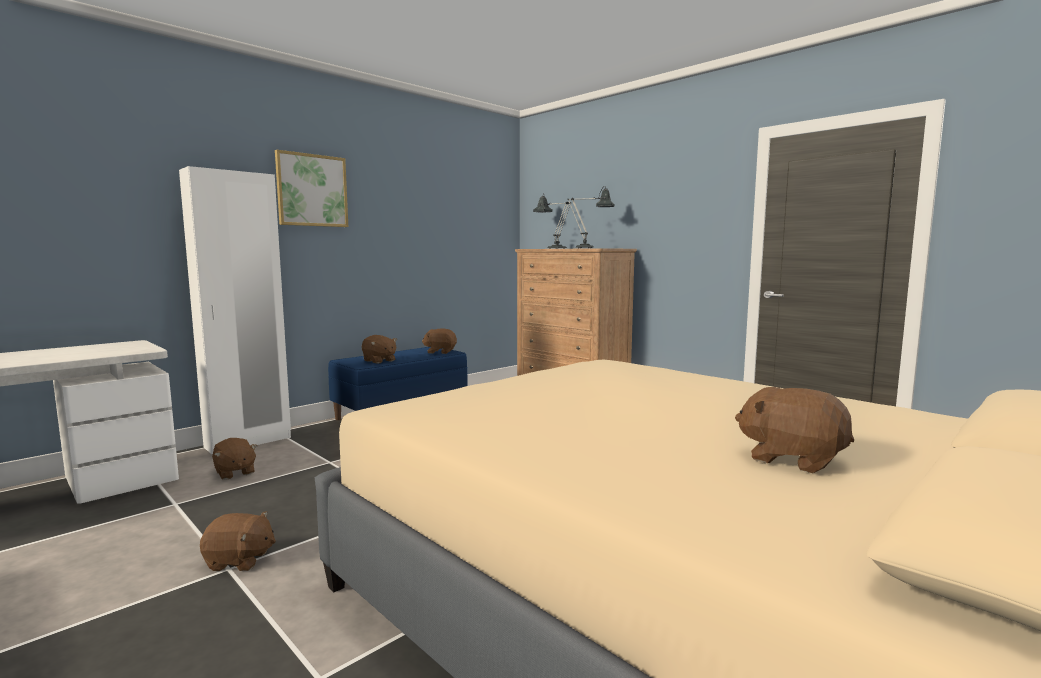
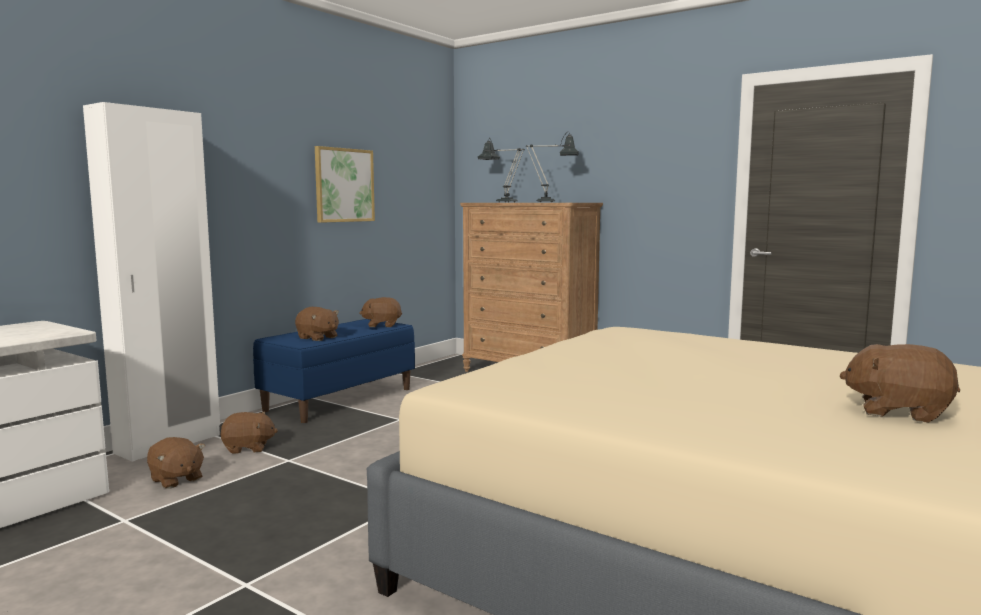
camera: 10 degrees left, 0 degrees up
brown plush toy [200,511,276,571] -> brown plush toy moved to [220,412,278,454]
picture [275,150,348,227] -> picture moved to [315,146,375,223]

